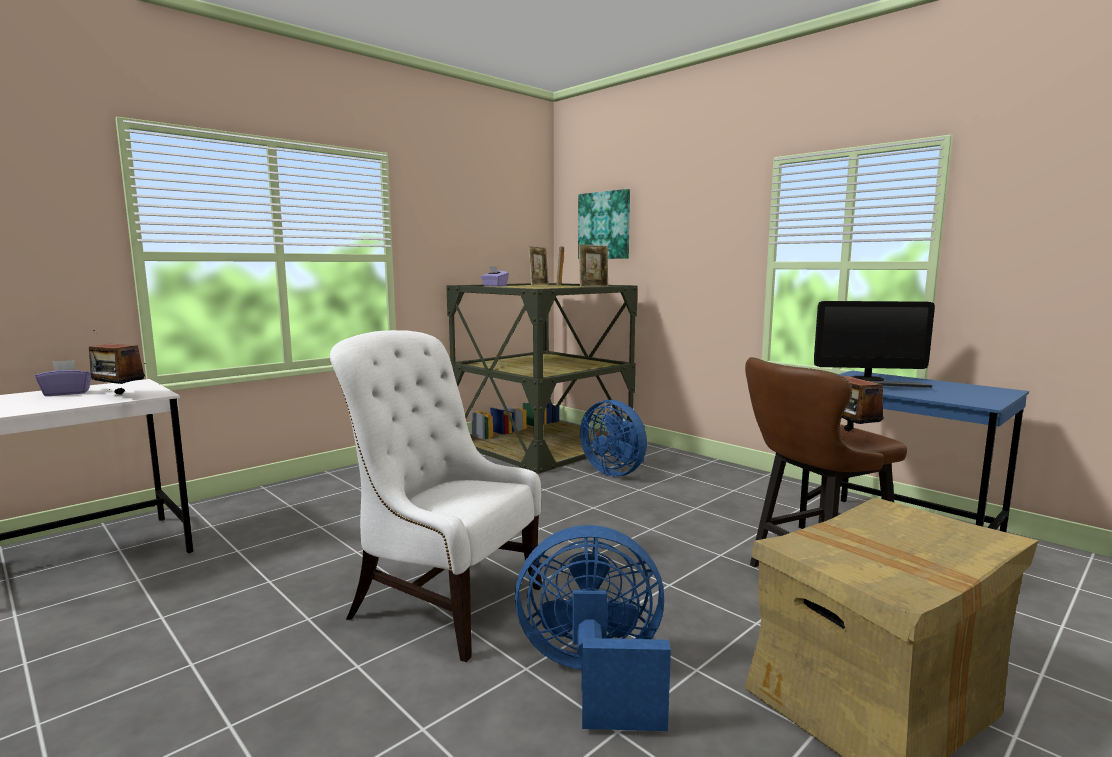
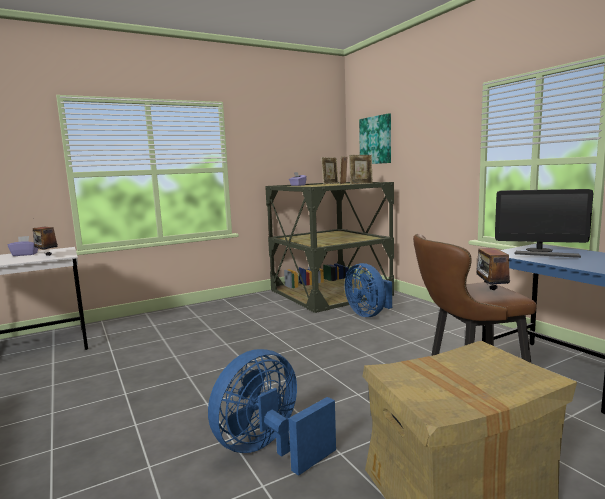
camera: 15 degrees right, 0 degrees up
white chair [330,330,542,662] -> none
blue fan [515,525,671,731] -> blue fan turned 60 degrees counterclockwise [208,349,336,476]

